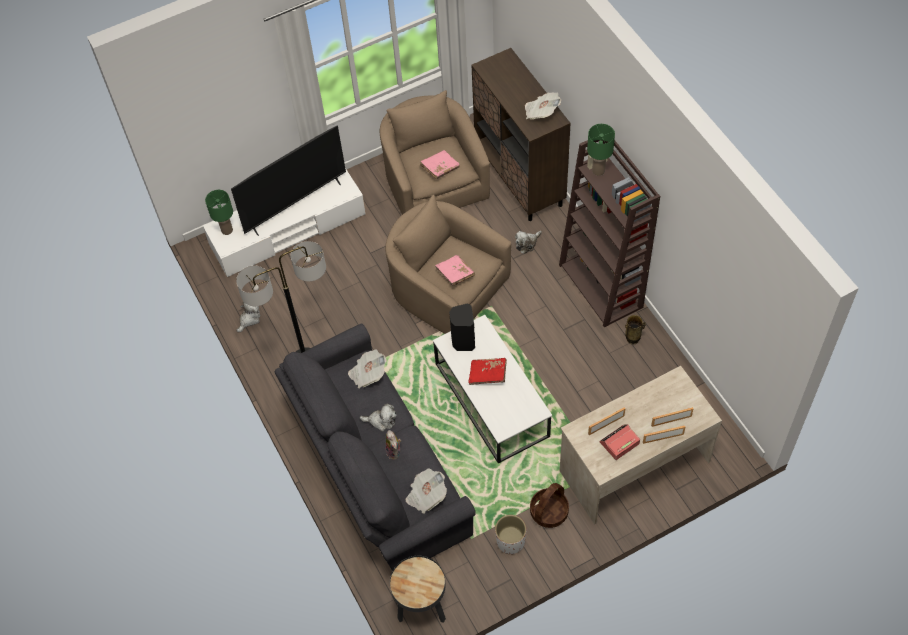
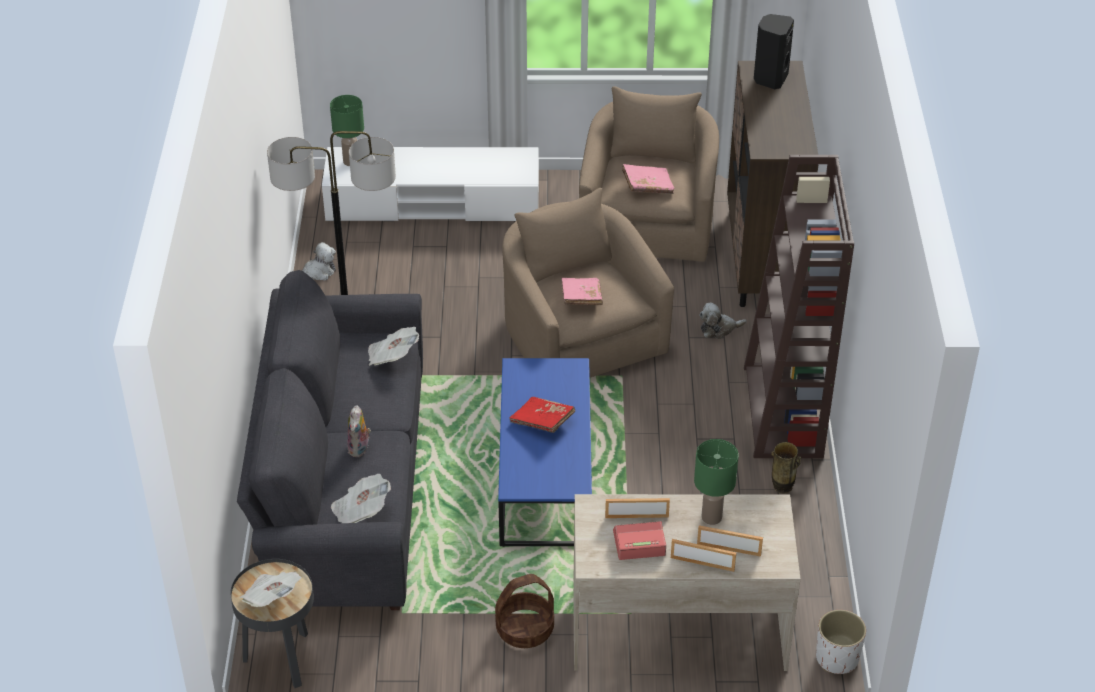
camera: 25 degrees right, 15 degrees down
television [231,126,346,236] -> none
plush toy [360,404,397,432] -> none
white coffee table [433,315,552,463] -> blue coffee table [498,358,592,547]
black speaker [449,304,475,351] -> black speaker moved to [754,14,794,89]
white planter [495,515,526,554] -> white planter moved to [816,610,866,674]
newspaper [525,93,561,119] -> newspaper moved to [240,572,301,607]
green table lamp [587,124,615,176] -> green table lamp moved to [694,439,739,525]

